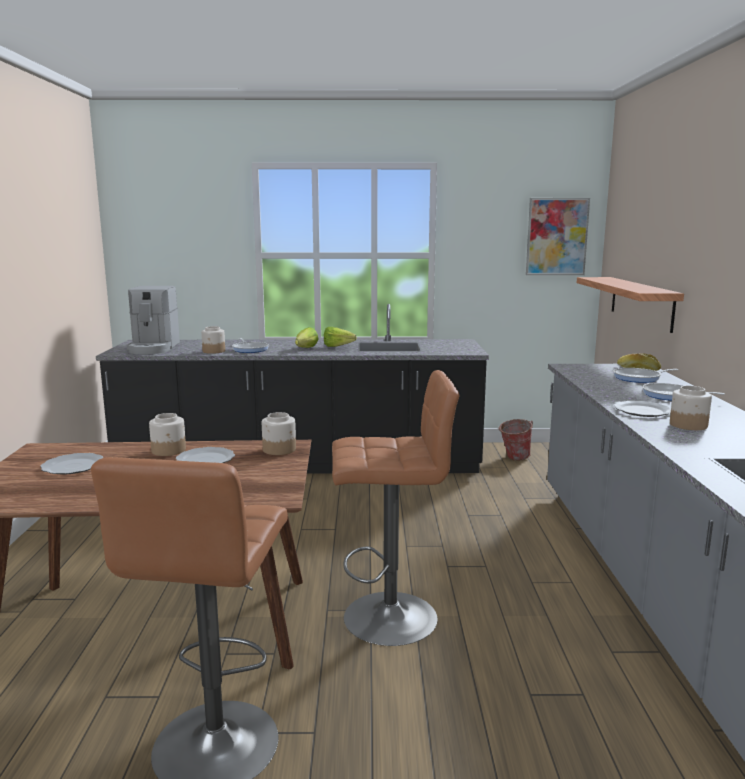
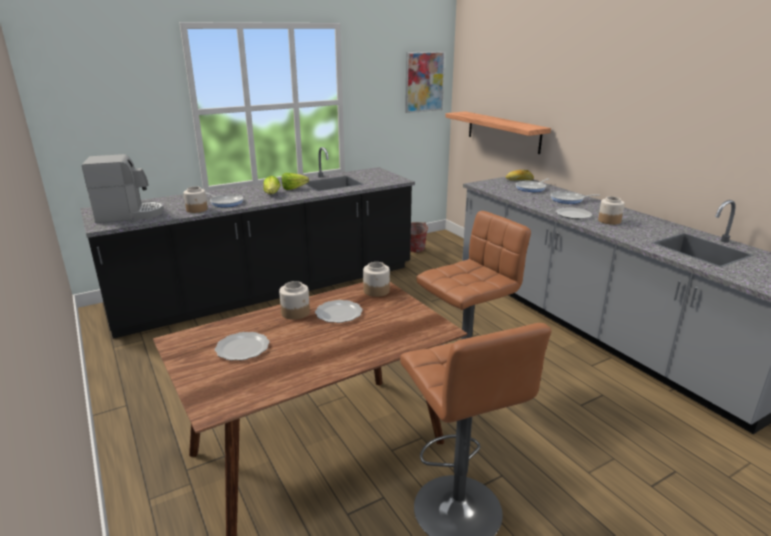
camera: 30 degrees left, 10 degrees up
coffee machine [127,286,180,354] -> coffee machine turned 75 degrees counterclockwise [82,154,164,223]

